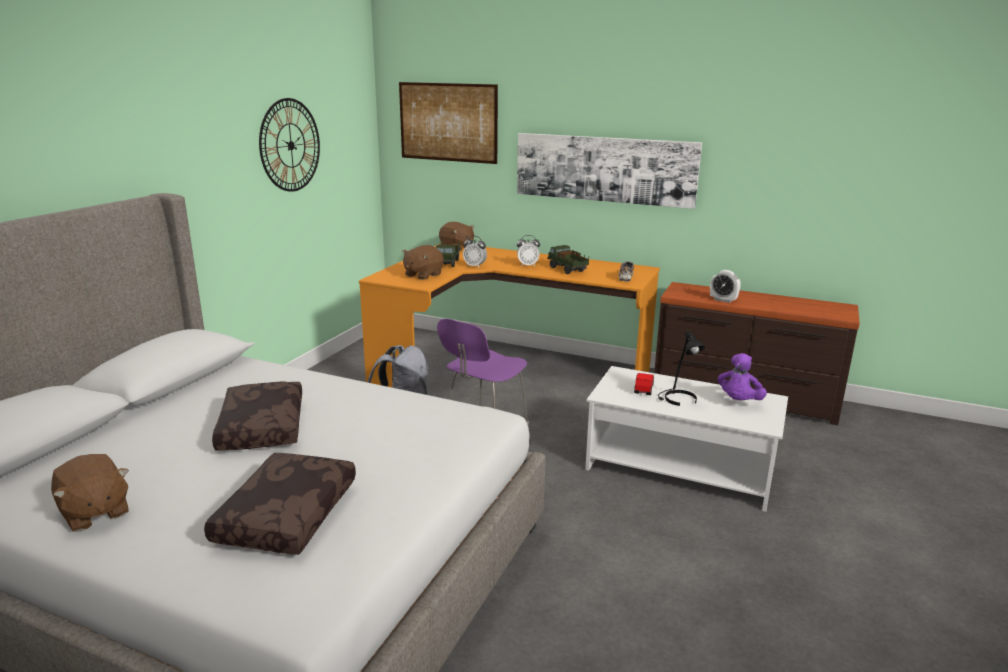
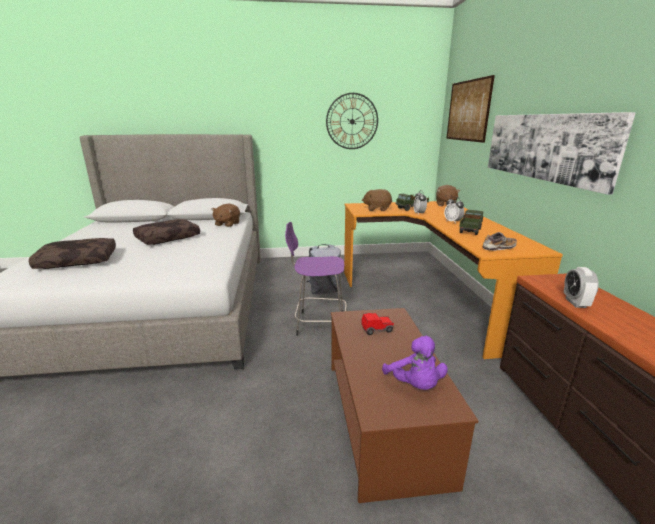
camera: 60 degrees right, 0 degrees up
brown plush toy [51,454,129,532] -> brown plush toy moved to [211,203,240,227]
white coffee table [585,366,788,512] -> brown coffee table [331,308,478,503]
black table lamp [658,331,705,406] -> none
purple plush toy [718,353,767,400] -> purple plush toy turned 105 degrees counterclockwise [382,336,448,390]

